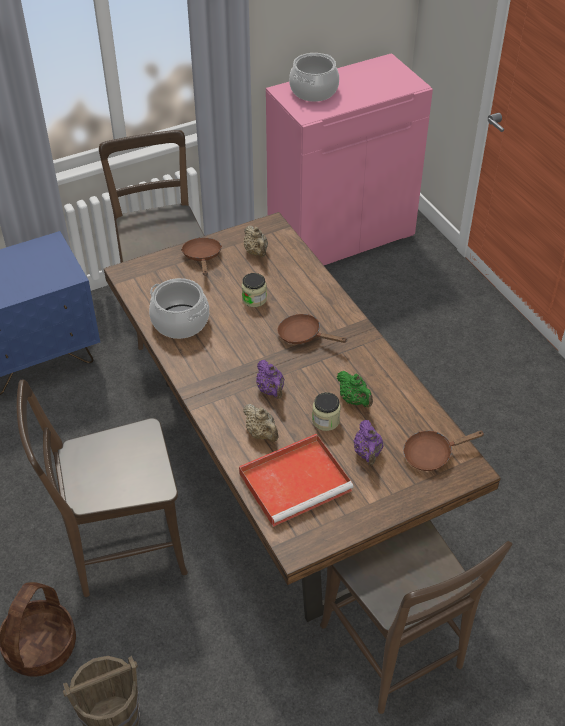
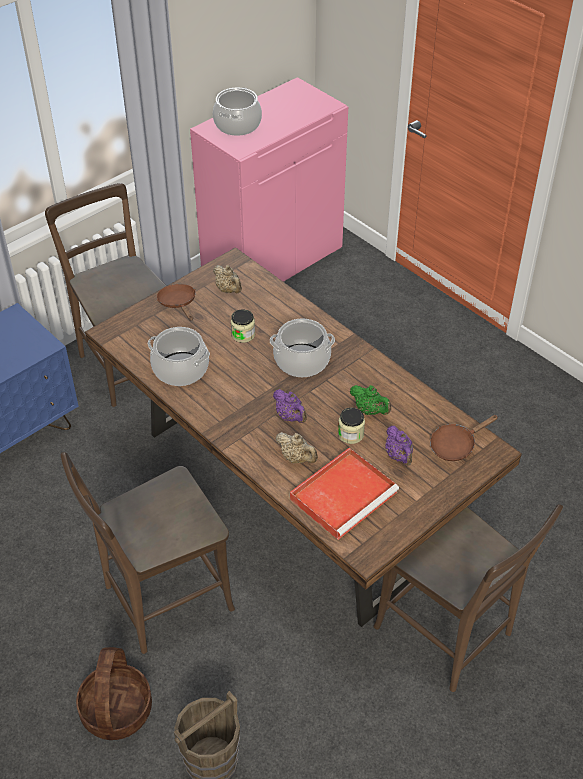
camera: 15 degrees left, 0 degrees up
brown frying pan [277,314,347,344] -> cooking pot [270,319,335,377]

